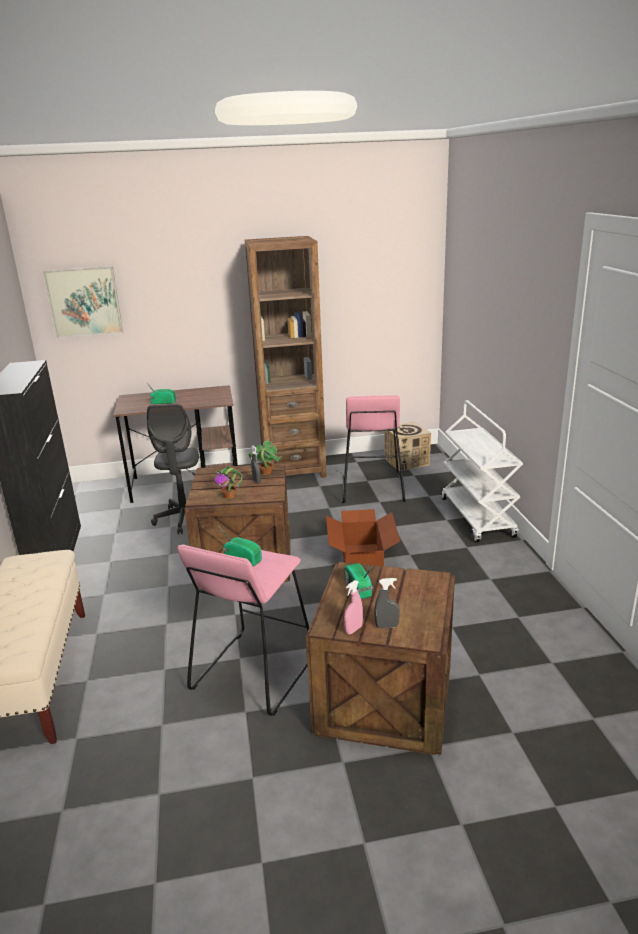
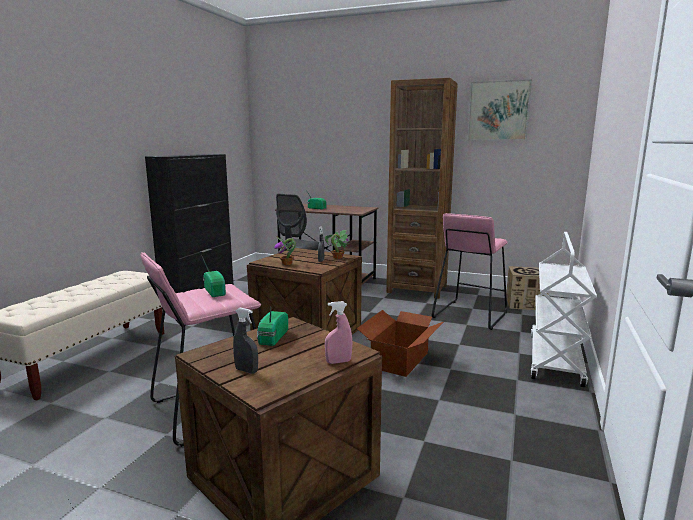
camera: 30 degrees right, 10 degrees down
picture [43,266,123,338] -> picture moved to [467,79,532,140]
pink spray bottle [344,580,363,634] -> pink spray bottle moved to [325,301,352,364]

